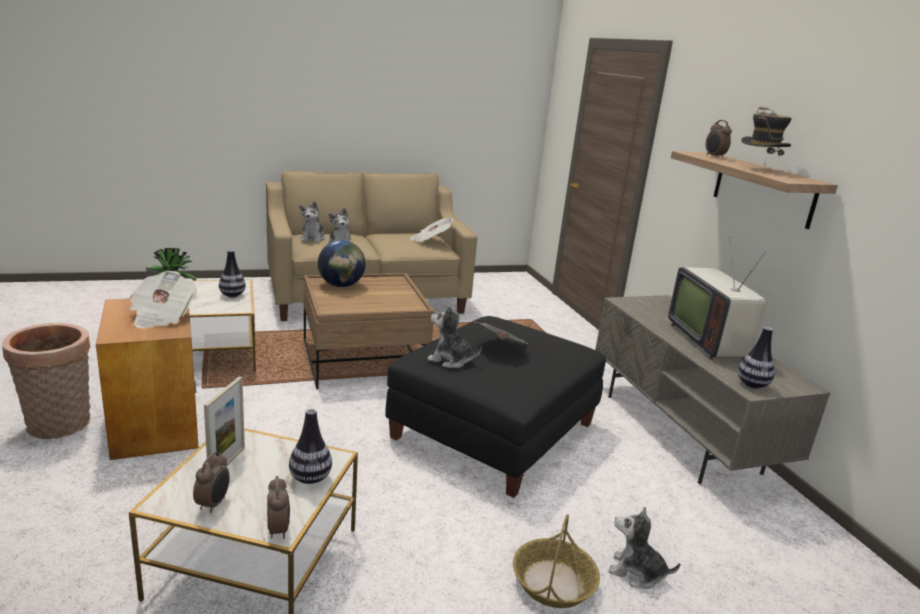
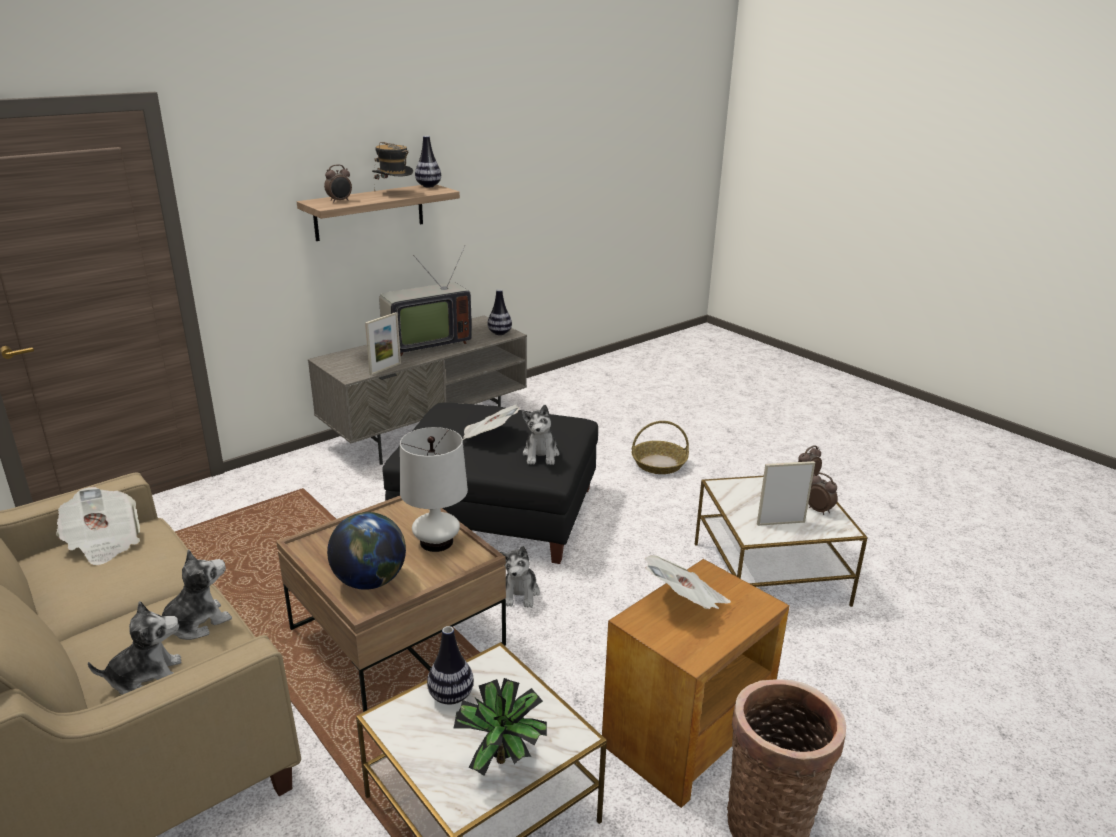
camera: 110 degrees left, 5 degrees up
alarm clock [193,452,230,513] -> alarm clock turned 60 degrees clockwise [808,473,838,515]
vase [289,409,332,484] -> vase moved to [415,136,441,187]
plush toy [608,507,681,589] -> plush toy moved to [500,546,540,608]
none -> picture frame [365,312,401,376]
none -> white table lamp [400,427,468,552]

